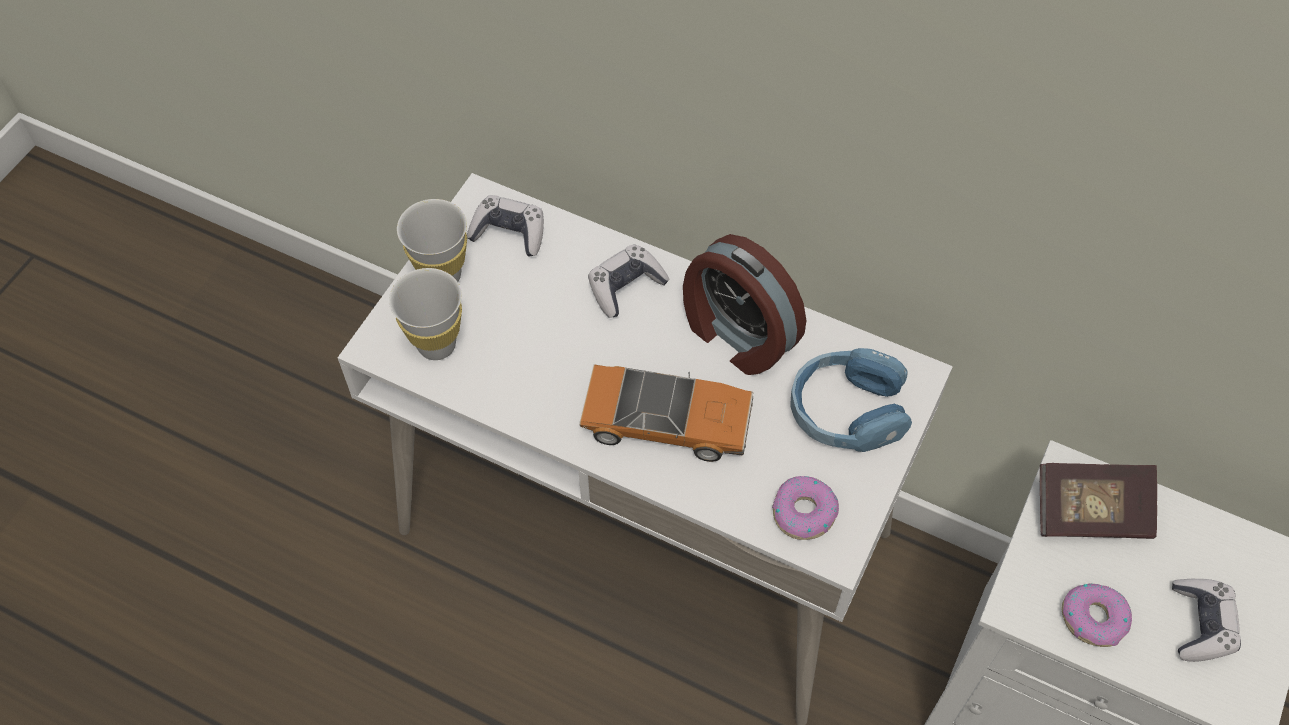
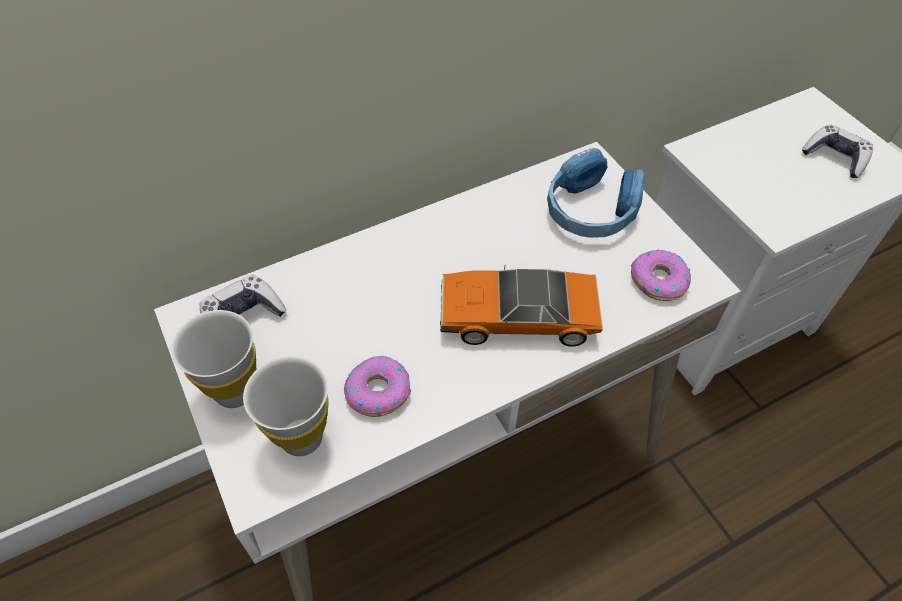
camera: 55 degrees left, 5 degrees down
toy car [579,365,753,462] -> toy car turned 135 degrees counterclockwise [440,265,603,347]
game controller [588,244,670,318] -> none
alarm clock [683,234,806,375] -> none
book [1040,463,1157,539] -> none
donut [1062,583,1132,647] -> donut moved to [344,356,411,417]

